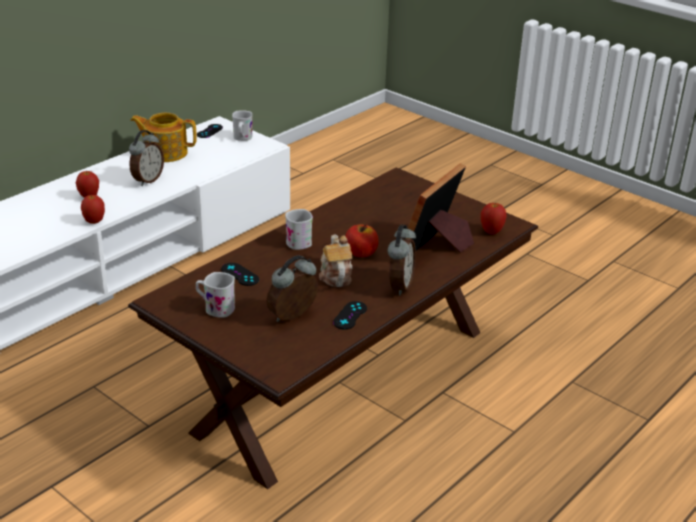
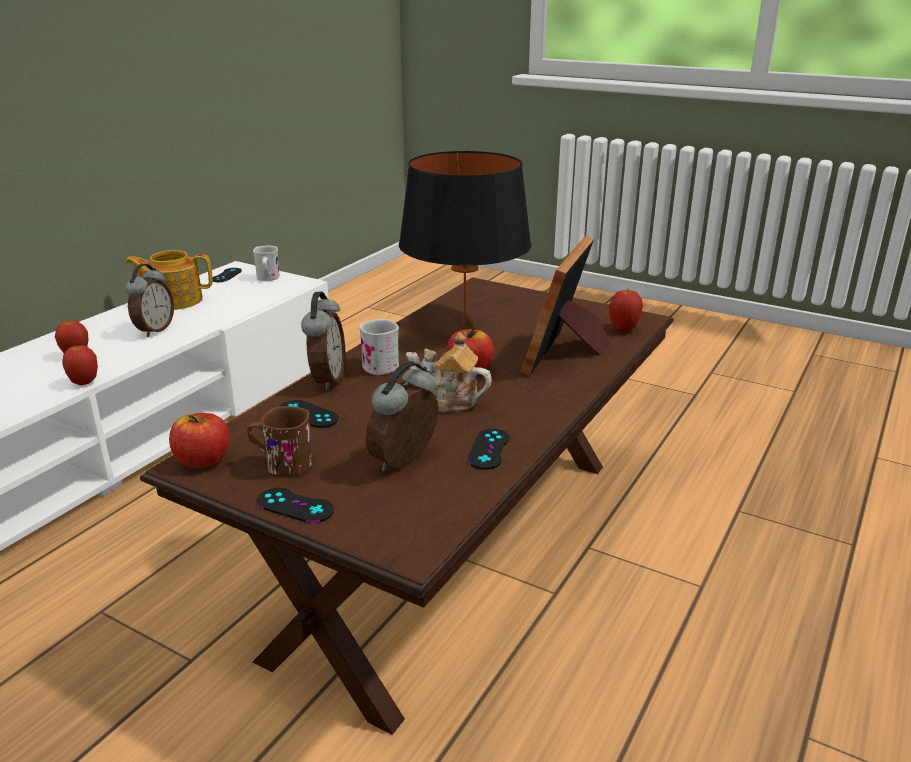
camera: 10 degrees left, 5 degrees down
white mug [196,272,235,318] -> brown mug [247,406,312,477]
teapot [319,234,352,287] -> teapot turned 45 degrees counterclockwise [406,332,492,413]
alarm clock [388,225,416,296] -> alarm clock moved to [301,291,345,390]
none -> apple [169,413,230,468]
none -> black game controller [257,488,334,523]
none -> black table lamp [399,151,531,325]

